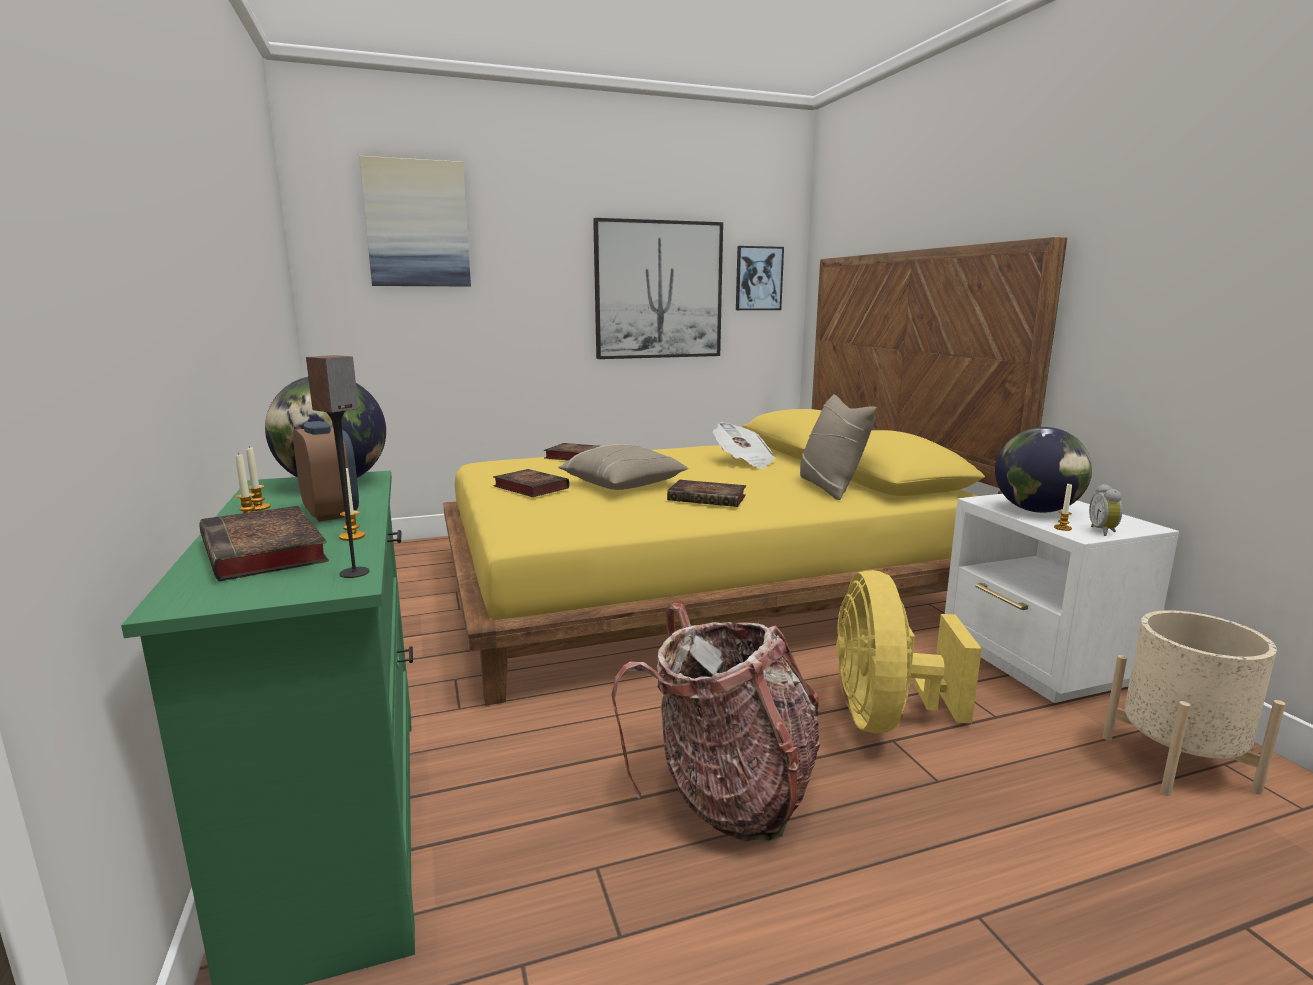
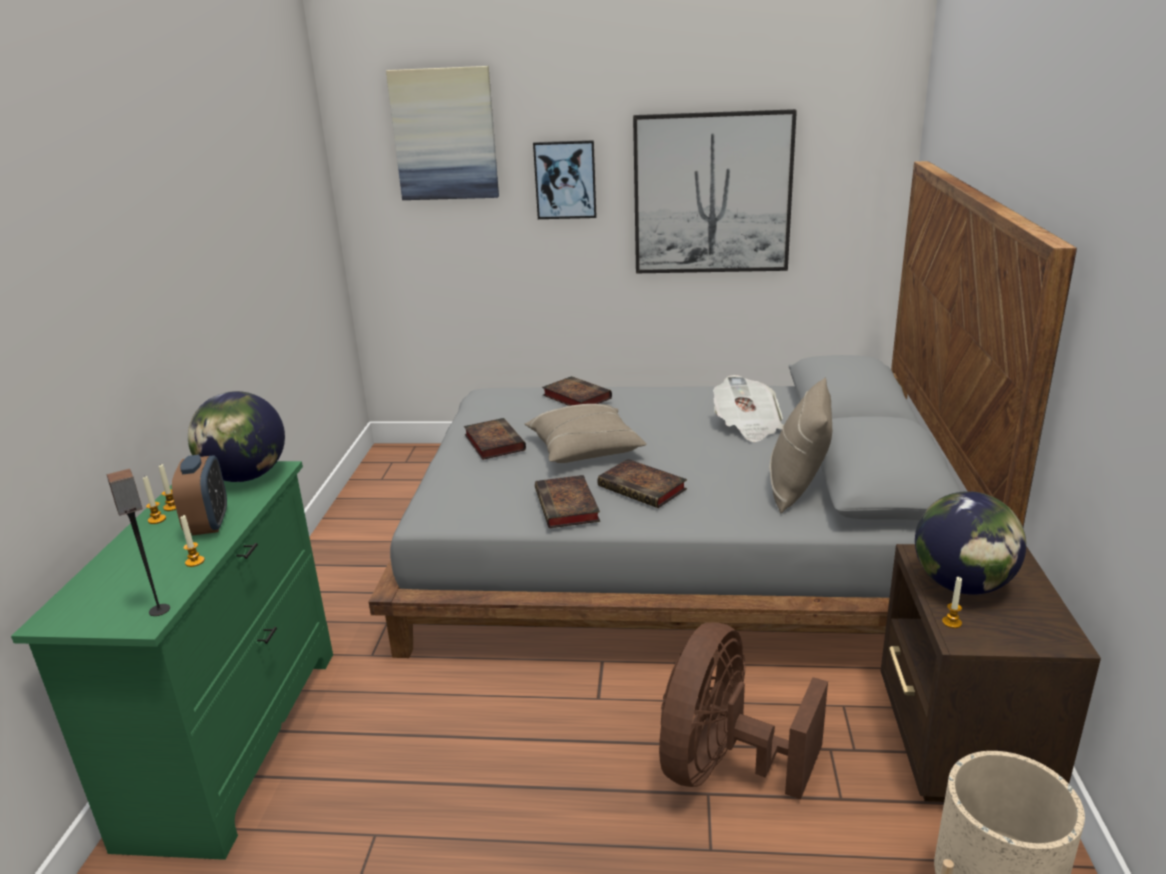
camera: 25 degrees right, 10 degrees up
book [199,506,329,581] -> book moved to [535,475,600,528]
yellow bed [443,237,1067,706] -> grey bed [369,161,1077,658]
backpack [611,602,820,841] -> none
picture [736,246,784,310] -> picture moved to [533,140,597,219]
yellow fan [836,570,982,733] -> brown fan [659,622,828,799]
white nightstand [945,494,1179,703] -> brown nightstand [881,544,1101,802]
alarm clock [1089,484,1123,536] -> none

